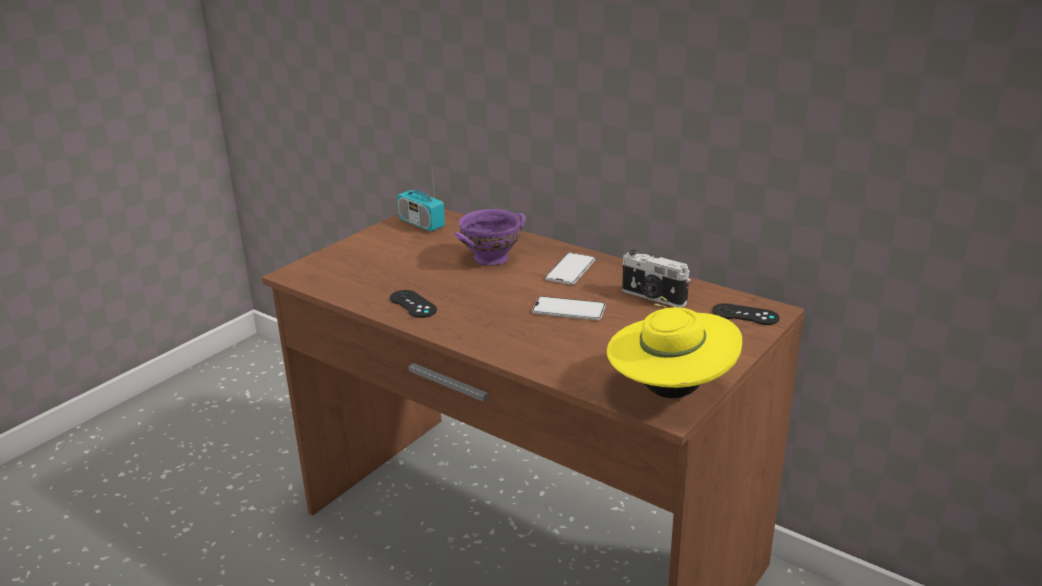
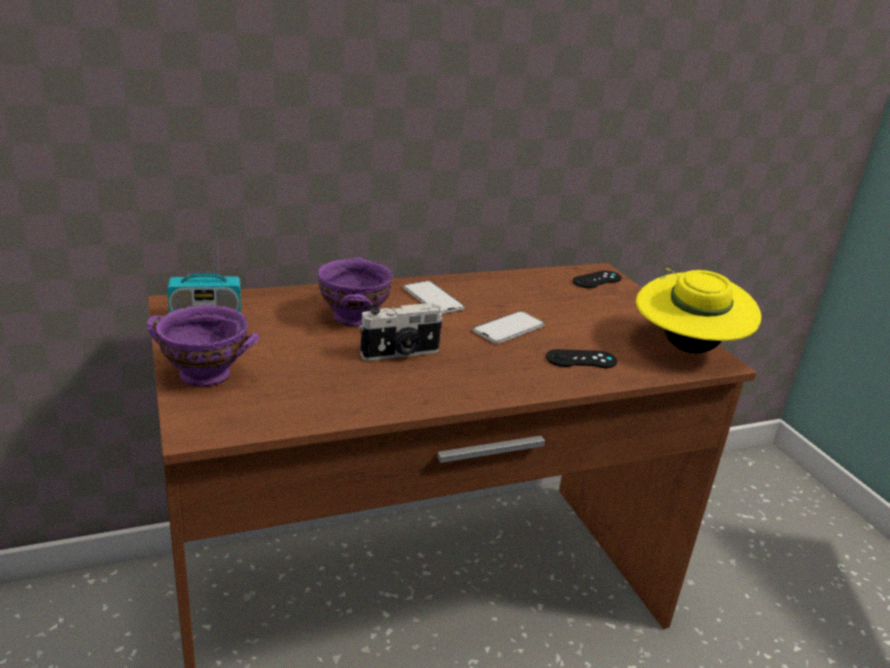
camera: 60 degrees left, 0 degrees up
black game controller [390,290,437,318] -> black game controller moved to [546,349,617,368]
camera [622,249,691,308] -> camera moved to [359,303,444,361]
none -> purple bowl [147,305,260,387]

